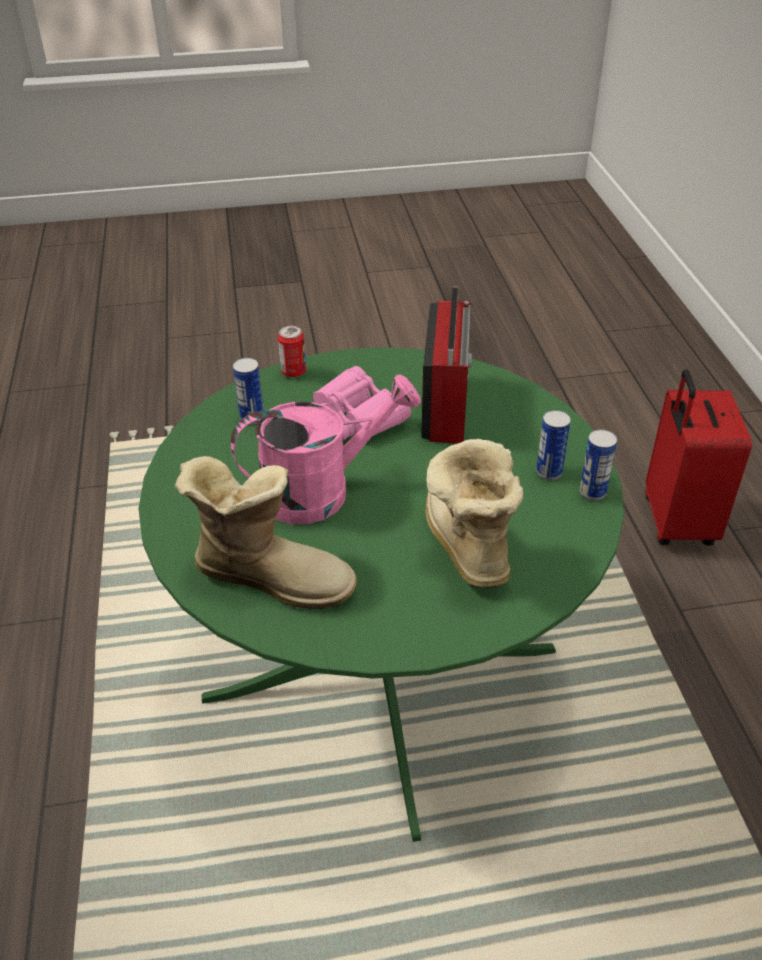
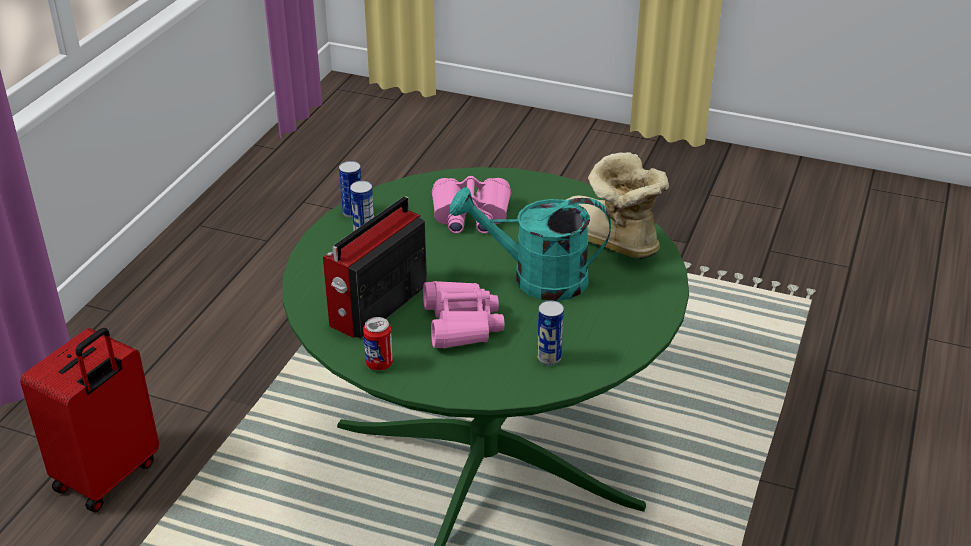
camera: 150 degrees left, 5 degrees down
pink watering can [231,374,421,524] -> turquoise watering can [450,187,611,301]
can [278,326,306,377] -> can moved to [363,317,393,370]
boot [425,439,523,588] -> pink binoculars [432,176,511,233]

